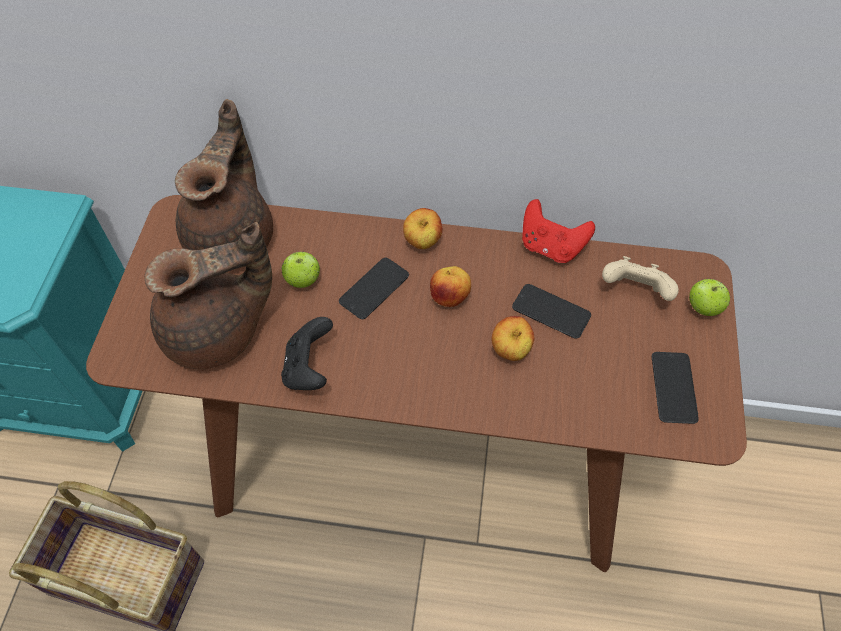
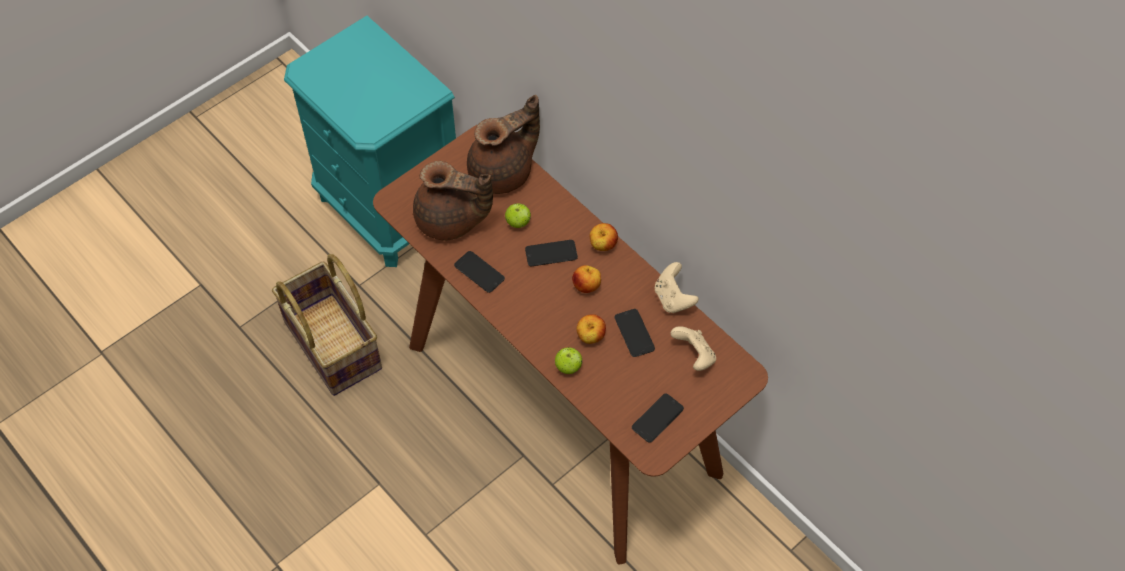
camera: 40 degrees right, 0 degrees up
black game controller [281,317,333,390] -> phone [454,251,505,293]
red game controller [522,199,595,263] -> beige game controller [655,262,699,313]
apple [689,279,730,316] -> apple moved to [555,347,582,374]

